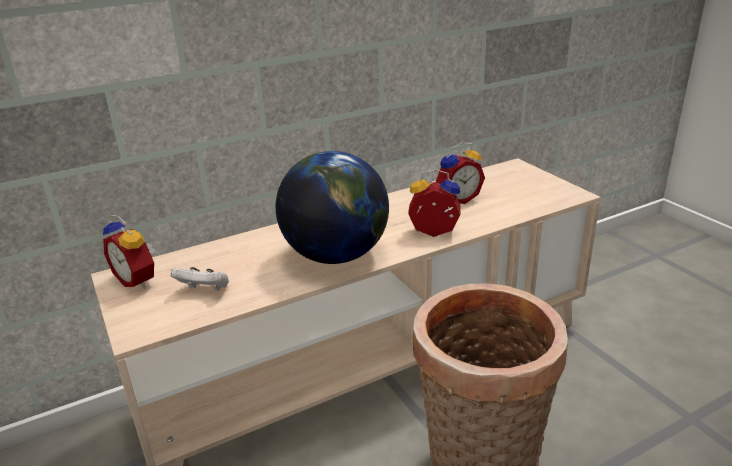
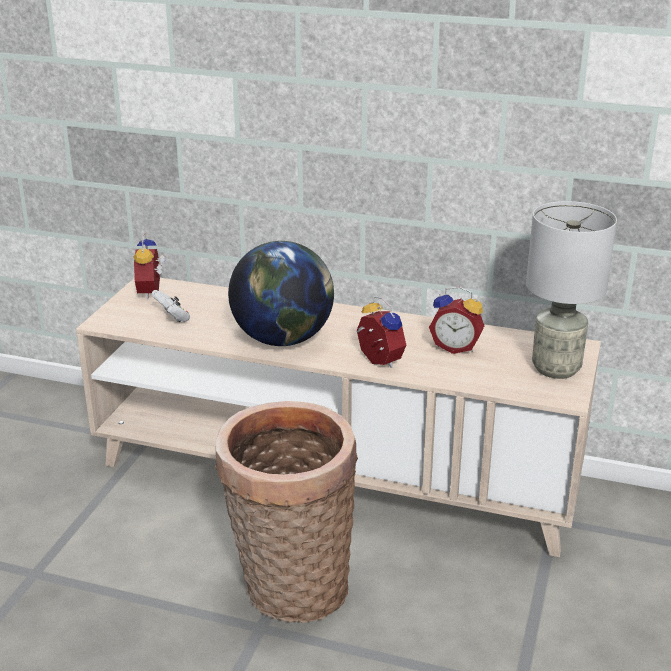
camera: 45 degrees right, 0 degrees up
none -> grey table lamp [526,201,617,379]

